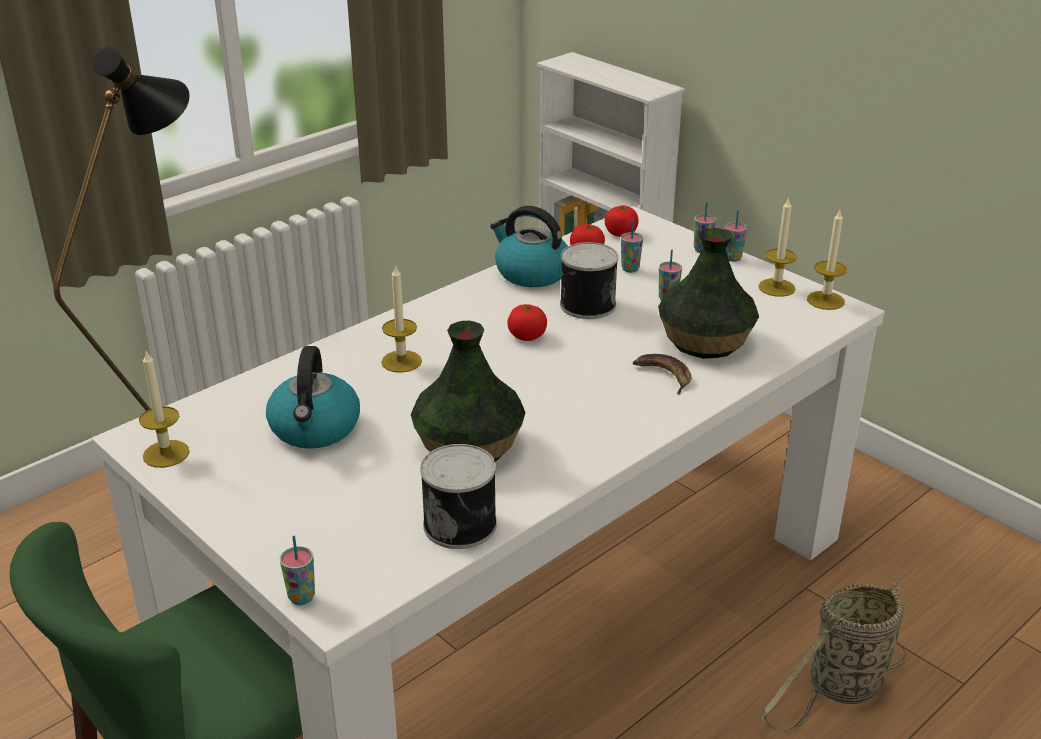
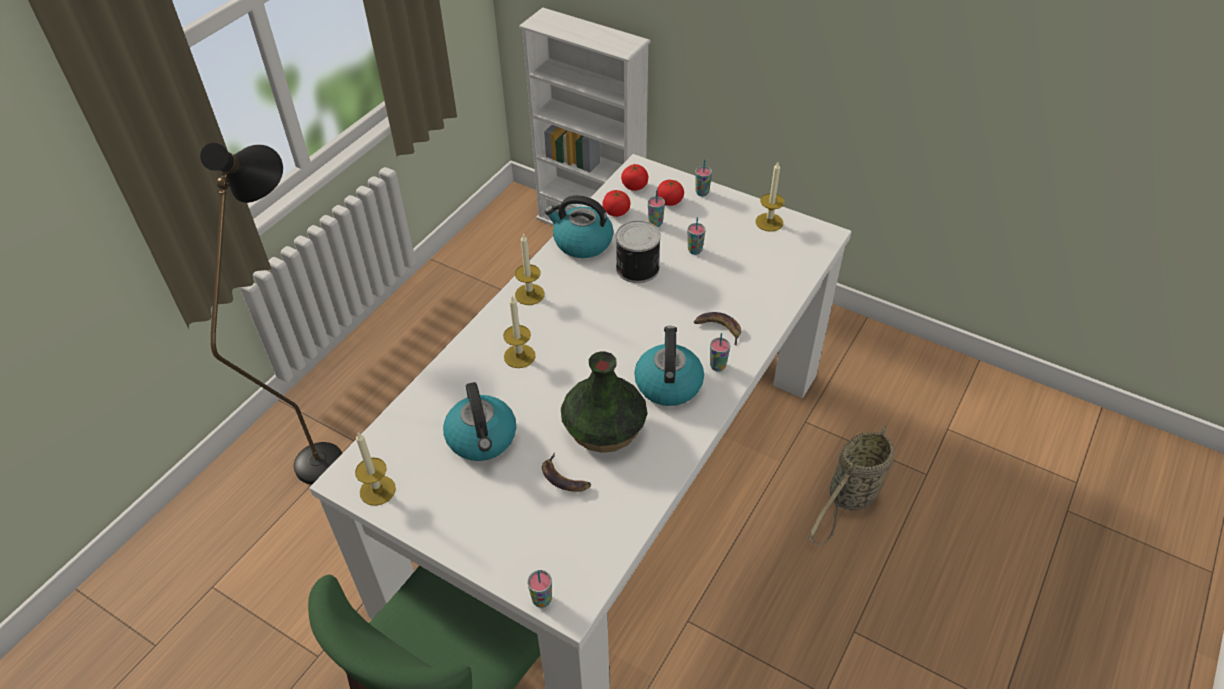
camera: 15 degrees left, 15 degrees up
can [420,444,497,549] -> none
tomato [507,304,547,341] -> tomato moved to [657,180,684,206]
vase [658,228,759,359] -> none
cup [725,210,747,262] -> cup moved to [710,333,730,372]
candle [807,210,847,310] -> candle moved to [515,233,545,305]
none -> banana [542,453,591,492]
none -> kettle [634,326,704,406]

